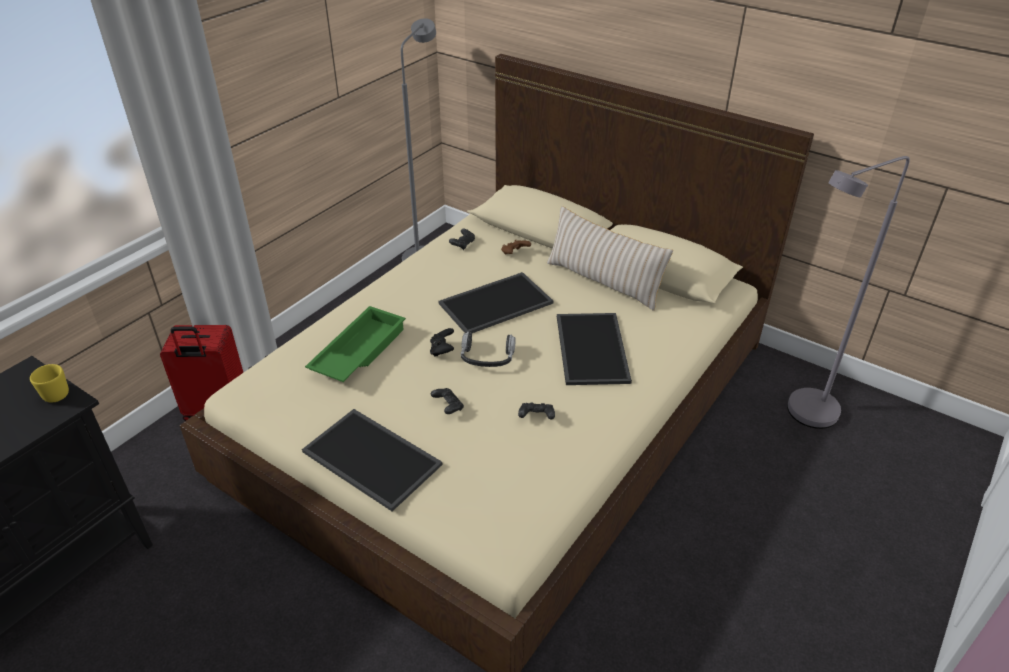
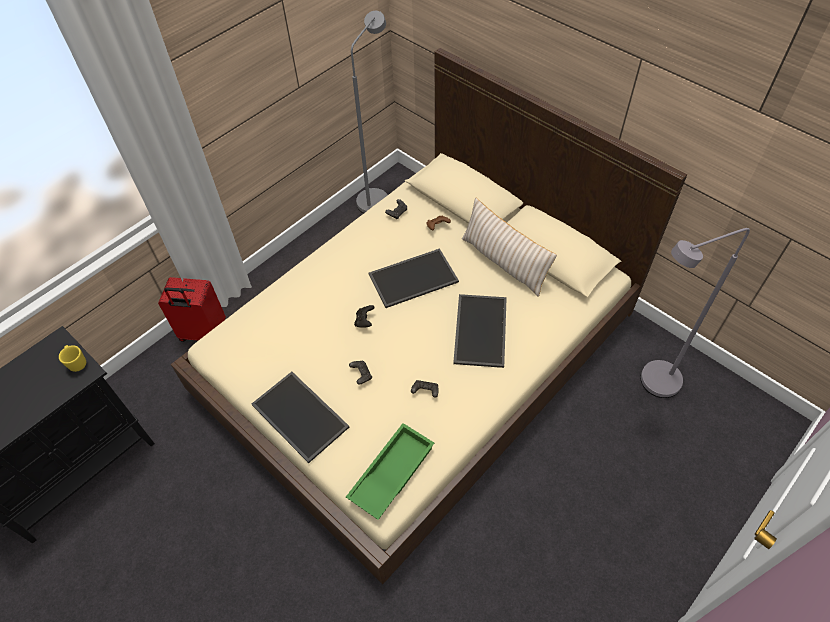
camera: 10 degrees right, 15 degrees up
green tray [305,306,406,382] -> green tray moved to [346,423,434,520]
headphones [461,332,516,367] -> none

